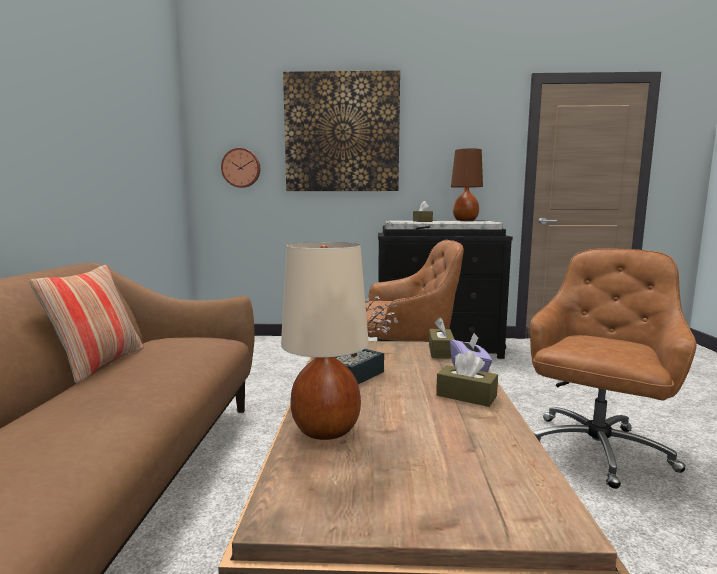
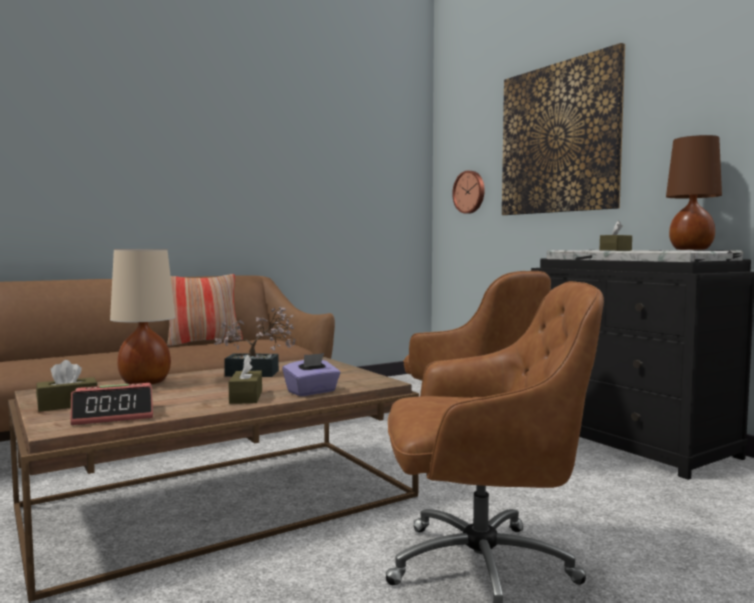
camera: 55 degrees right, 5 degrees down
brown tissue box [429,317,455,359] -> brown tissue box moved to [36,360,98,412]
none -> alarm clock [70,383,153,425]

